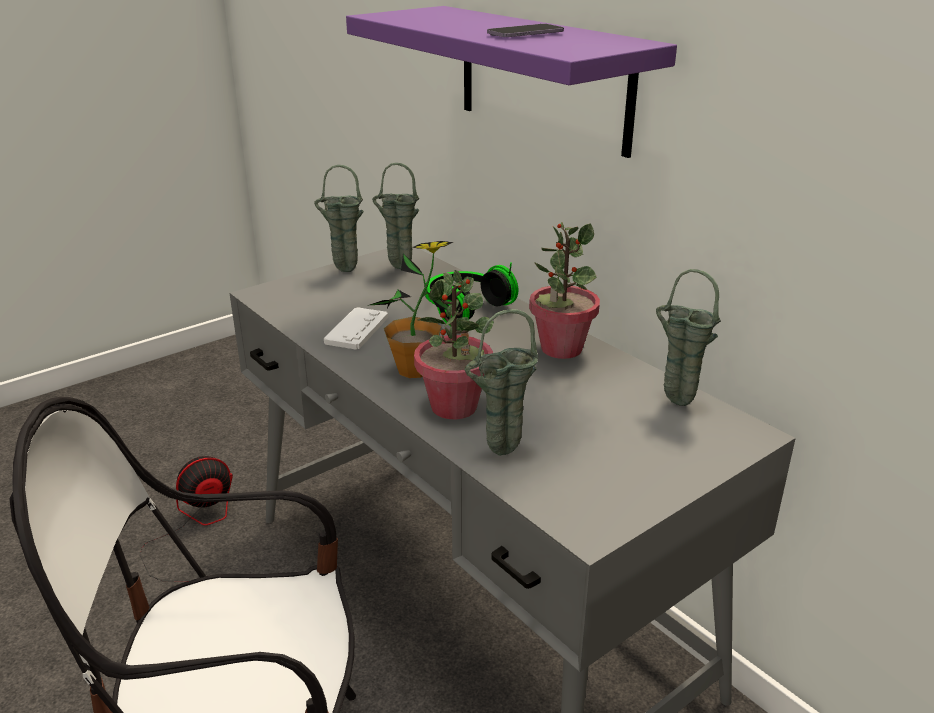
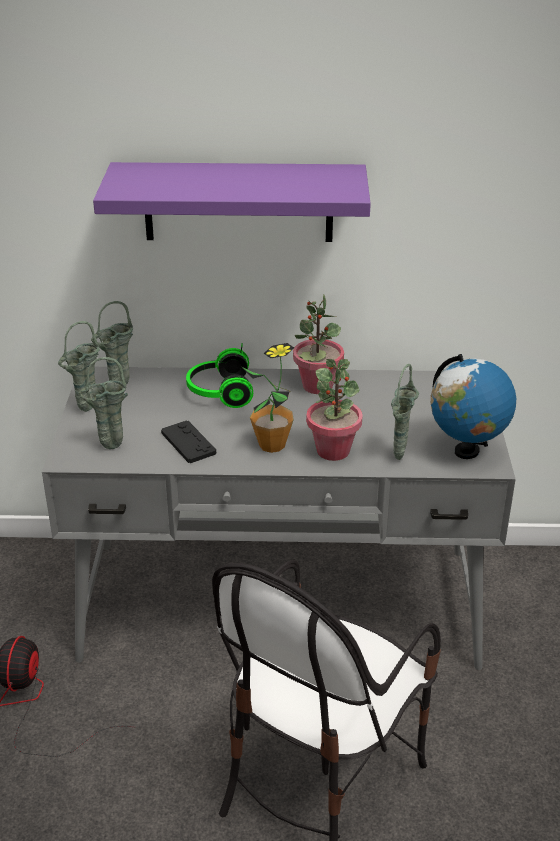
camera: 50 degrees left, 5 degrees up
white game controller [324,307,388,350] -> black game controller [161,420,216,463]
phone [487,24,564,37] -> none
green vase [656,269,721,406] -> green vase moved to [78,357,128,449]
none -> globe [431,354,516,459]

